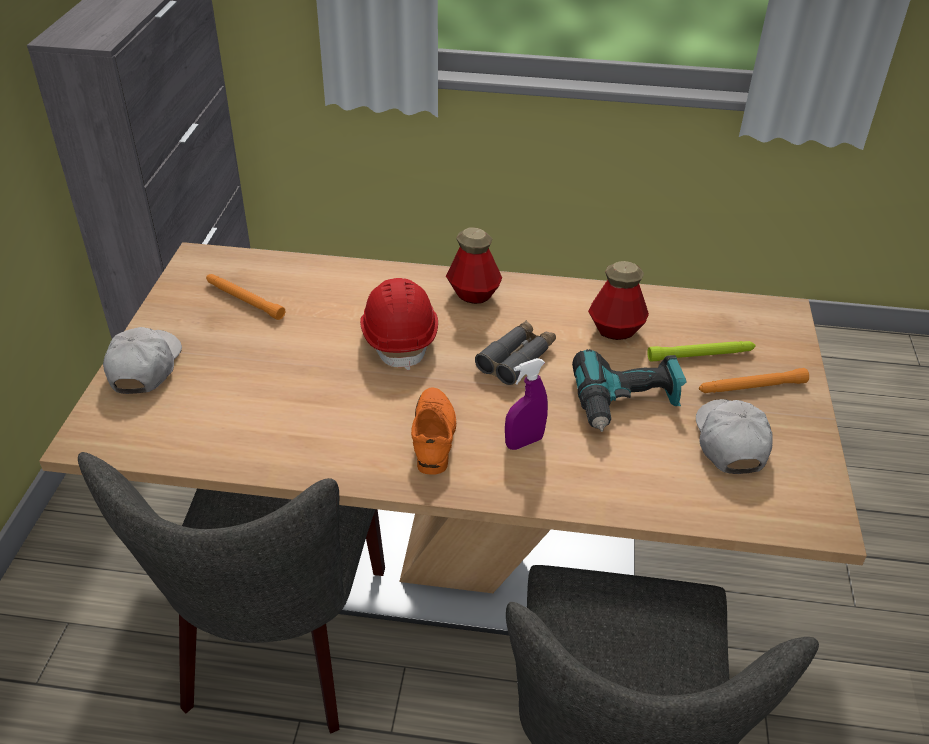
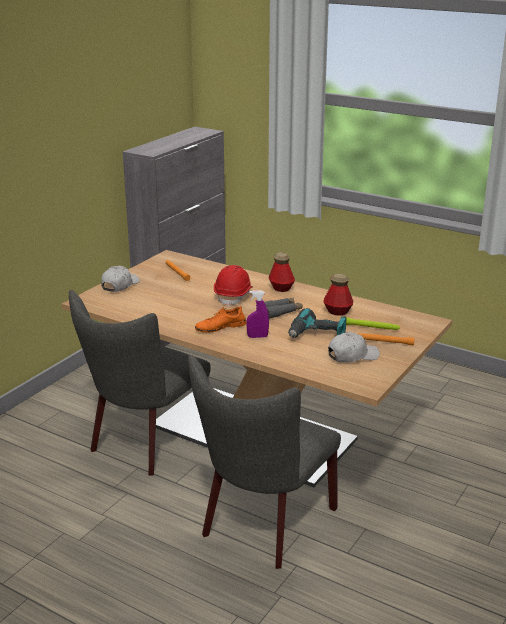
camera: 25 degrees right, 15 degrees down
orange shoe [411,388,456,475] -> orange shoe turned 135 degrees counterclockwise [195,306,246,333]
white cap [696,399,773,474] -> white cap turned 45 degrees clockwise [328,332,380,362]

